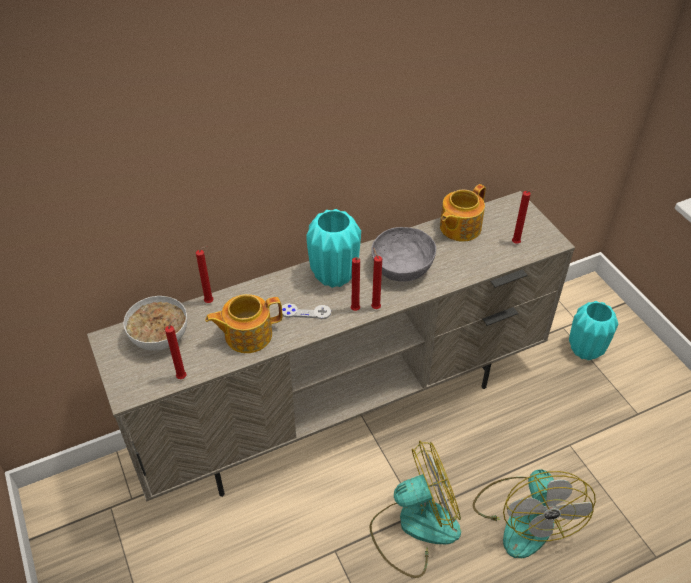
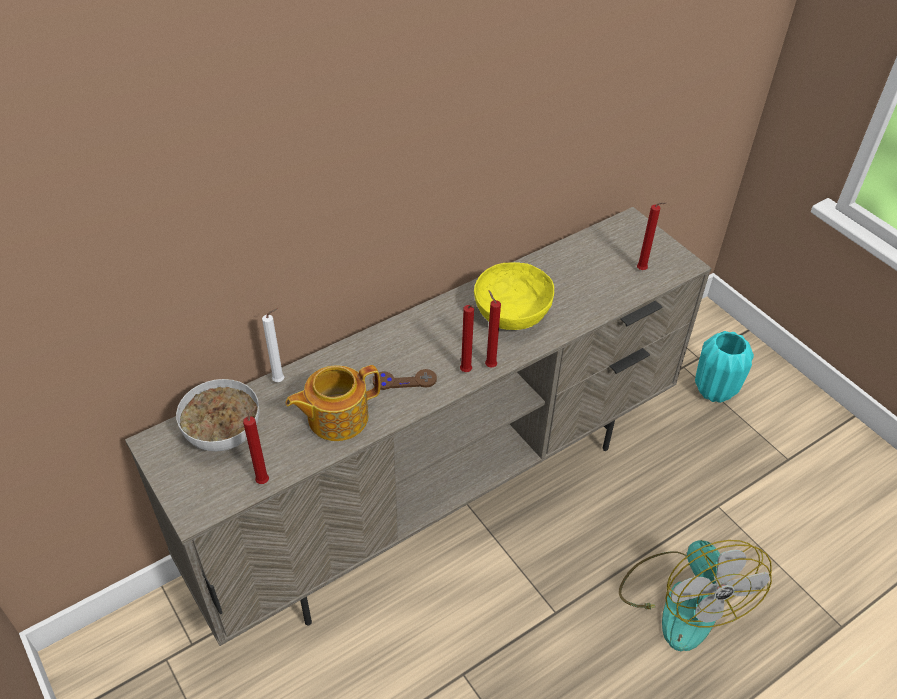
camera: 10 degrees left, 0 degrees up
red candle [196,246,214,303] -> white candle [262,309,284,382]
grey game controller [282,303,331,319] -> brown game controller [373,369,437,390]
turquoise vase [306,209,361,288] -> none
fan [370,441,461,578] -> none
grey bowl [371,227,436,282] -> yellow bowl [474,262,554,330]
teapot [440,184,486,242] -> none

